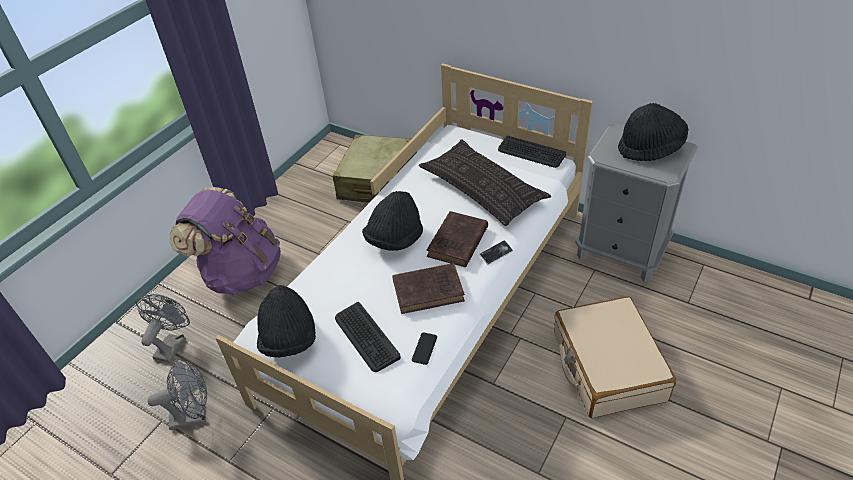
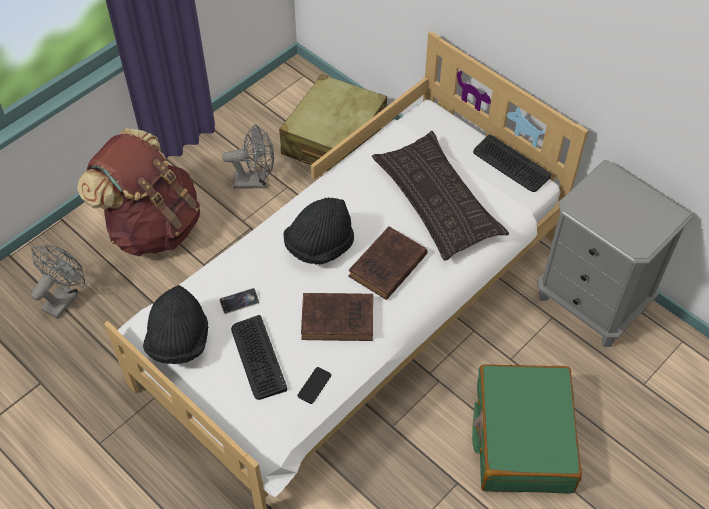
camera: 10 degrees right, 10 degrees up
grey fan [147,358,207,430] -> grey fan moved to [222,124,274,189]
purple backpack [170,187,281,295] -> brown backpack [77,128,200,256]
phone [479,240,513,265] -> phone moved to [219,288,259,314]
beige suitcase [554,296,676,418] -> green suitcase [472,365,582,493]
black hat [618,103,688,161] -> none

